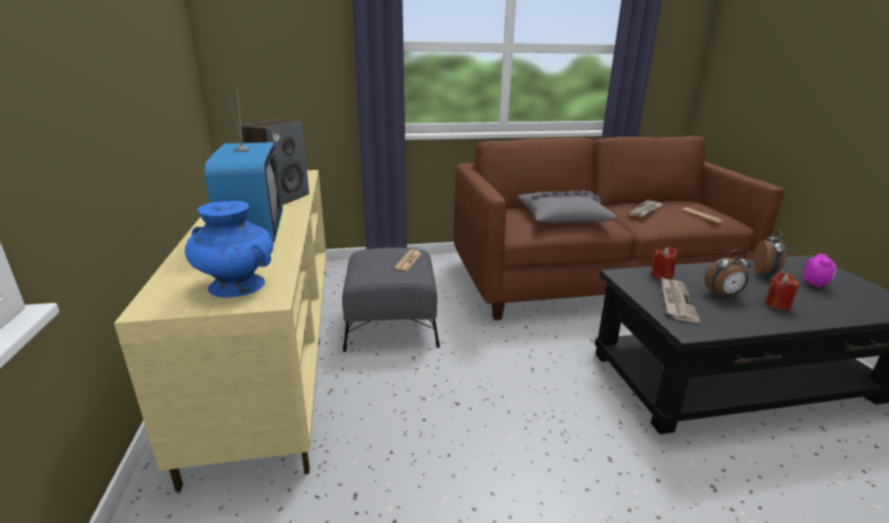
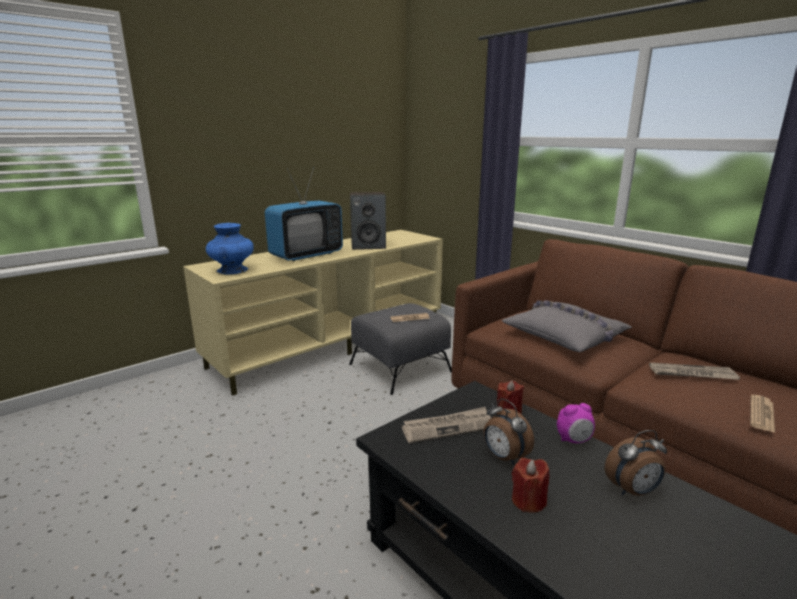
camera: 60 degrees right, 5 degrees down
alarm clock [803,254,837,288] -> alarm clock moved to [557,403,595,443]

